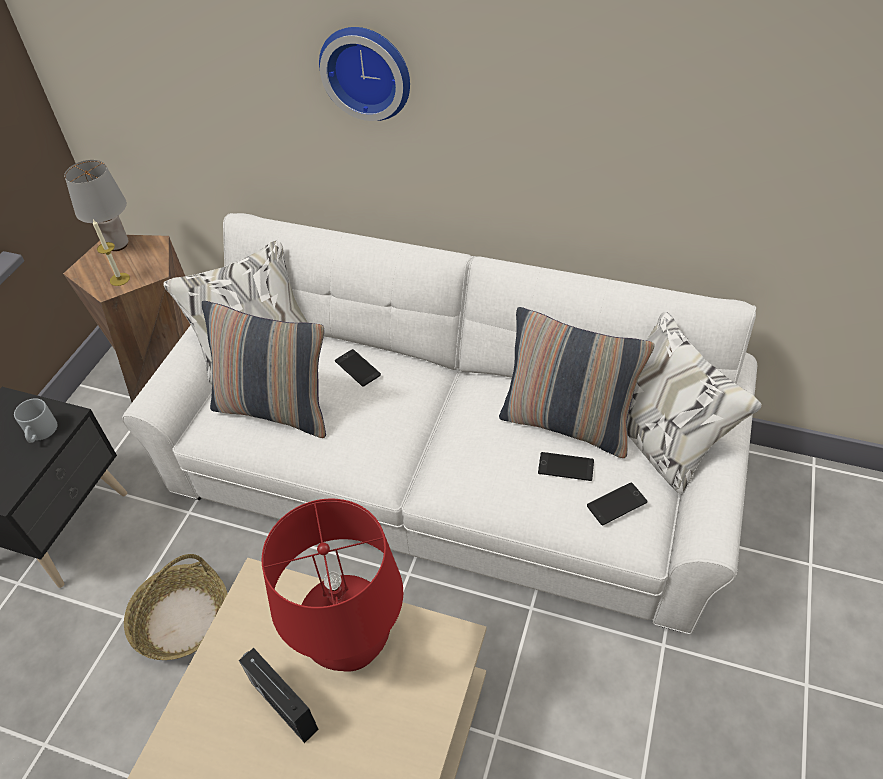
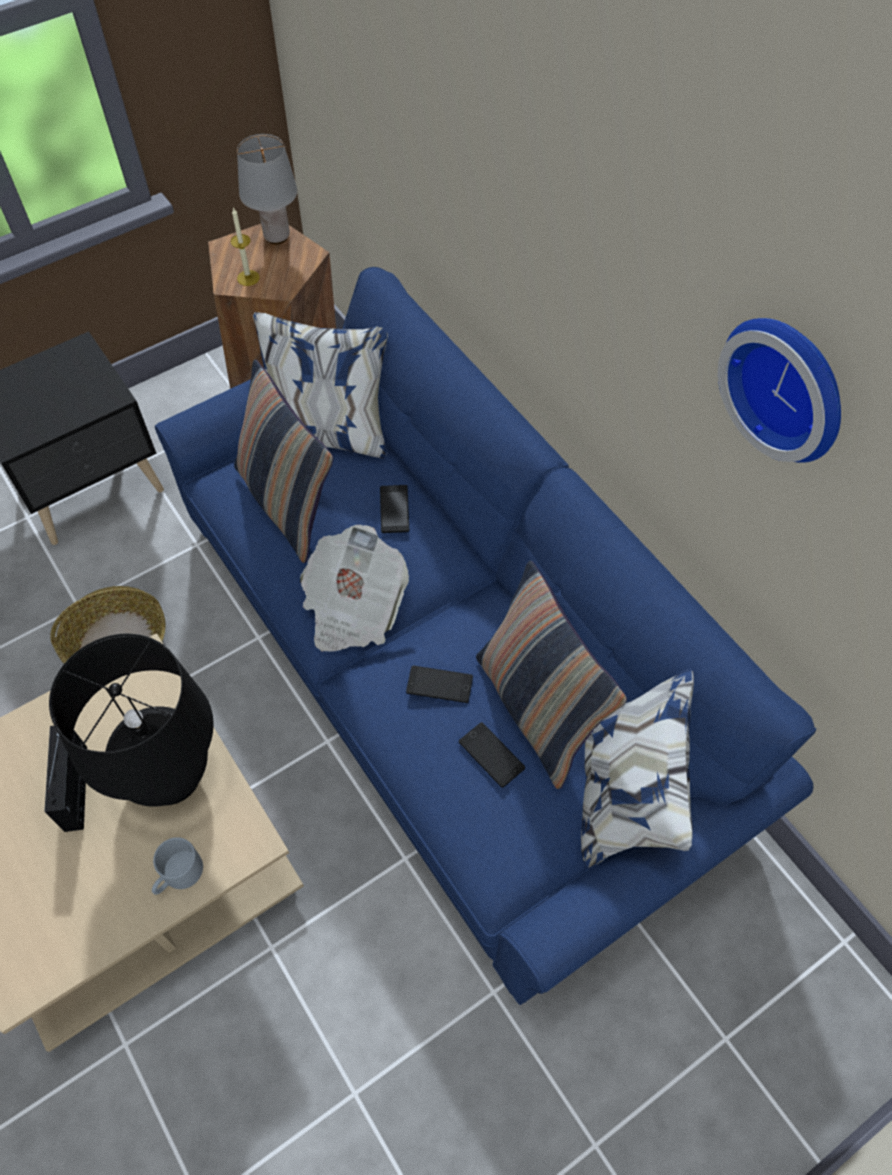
camera: 35 degrees right, 10 degrees up
grey mug [14,398,58,443] -> grey mug moved to [152,837,203,895]
white sofa [122,213,761,634] -> blue sofa [155,267,816,1005]
red table lamp [262,499,403,672] -> black table lamp [49,634,213,807]
wall clock [319,27,410,121] -> wall clock moved to [718,318,841,463]
phone [587,482,647,525] -> phone moved to [406,666,473,703]
none -> newspaper [300,525,409,652]

